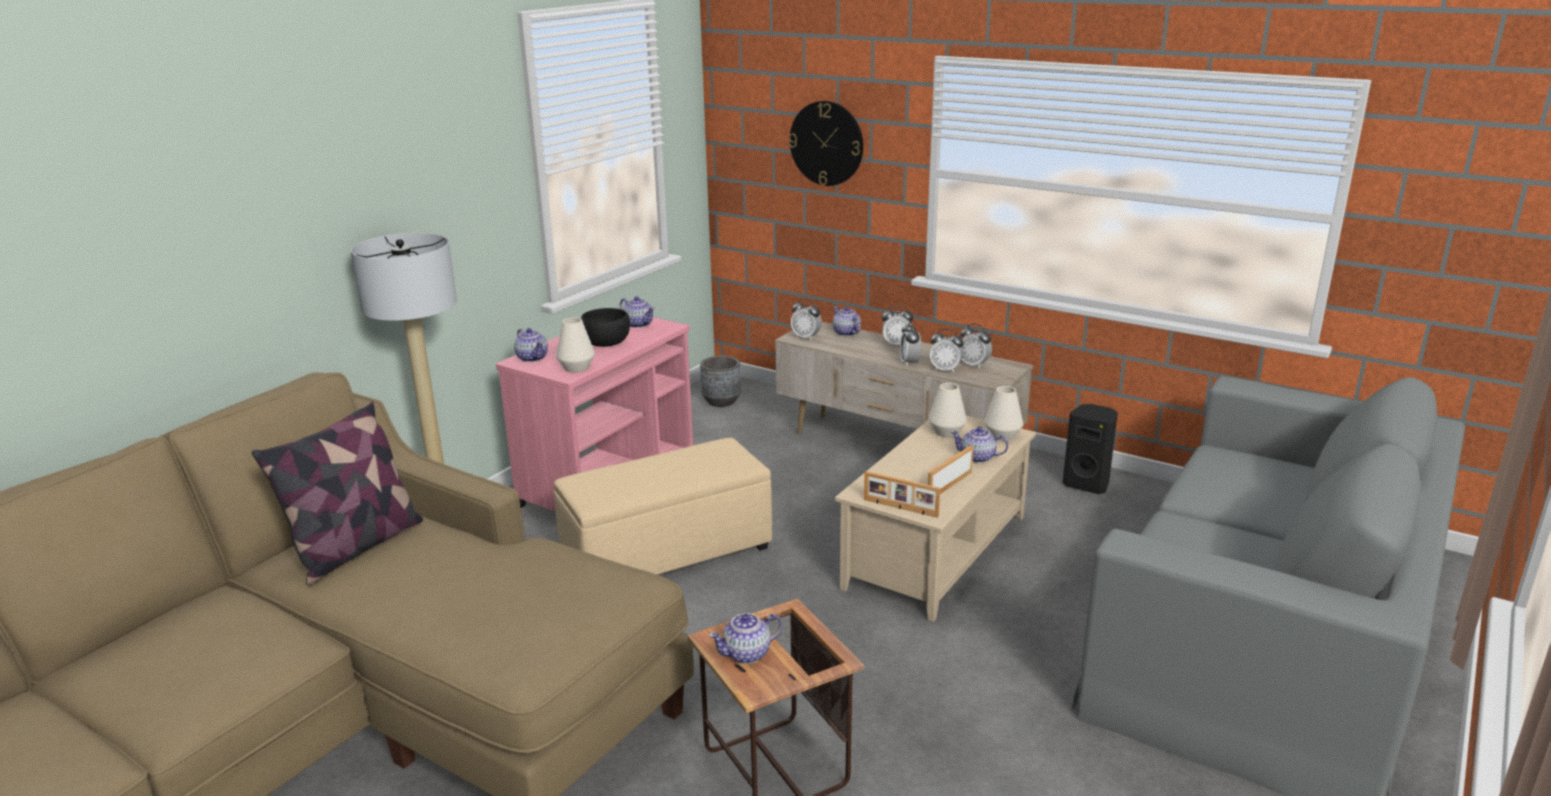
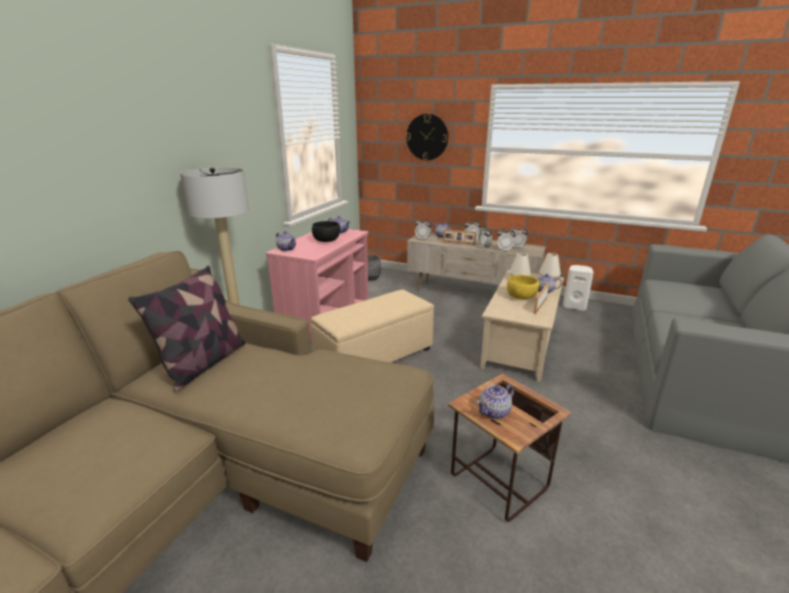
camera: 10 degrees left, 0 degrees up
white vase [556,317,595,372] -> none
picture frame [864,471,940,518] -> picture frame moved to [443,229,476,245]
black speaker [1063,404,1118,494] -> white speaker [563,265,594,311]
none -> yellow bowl [507,275,539,299]

